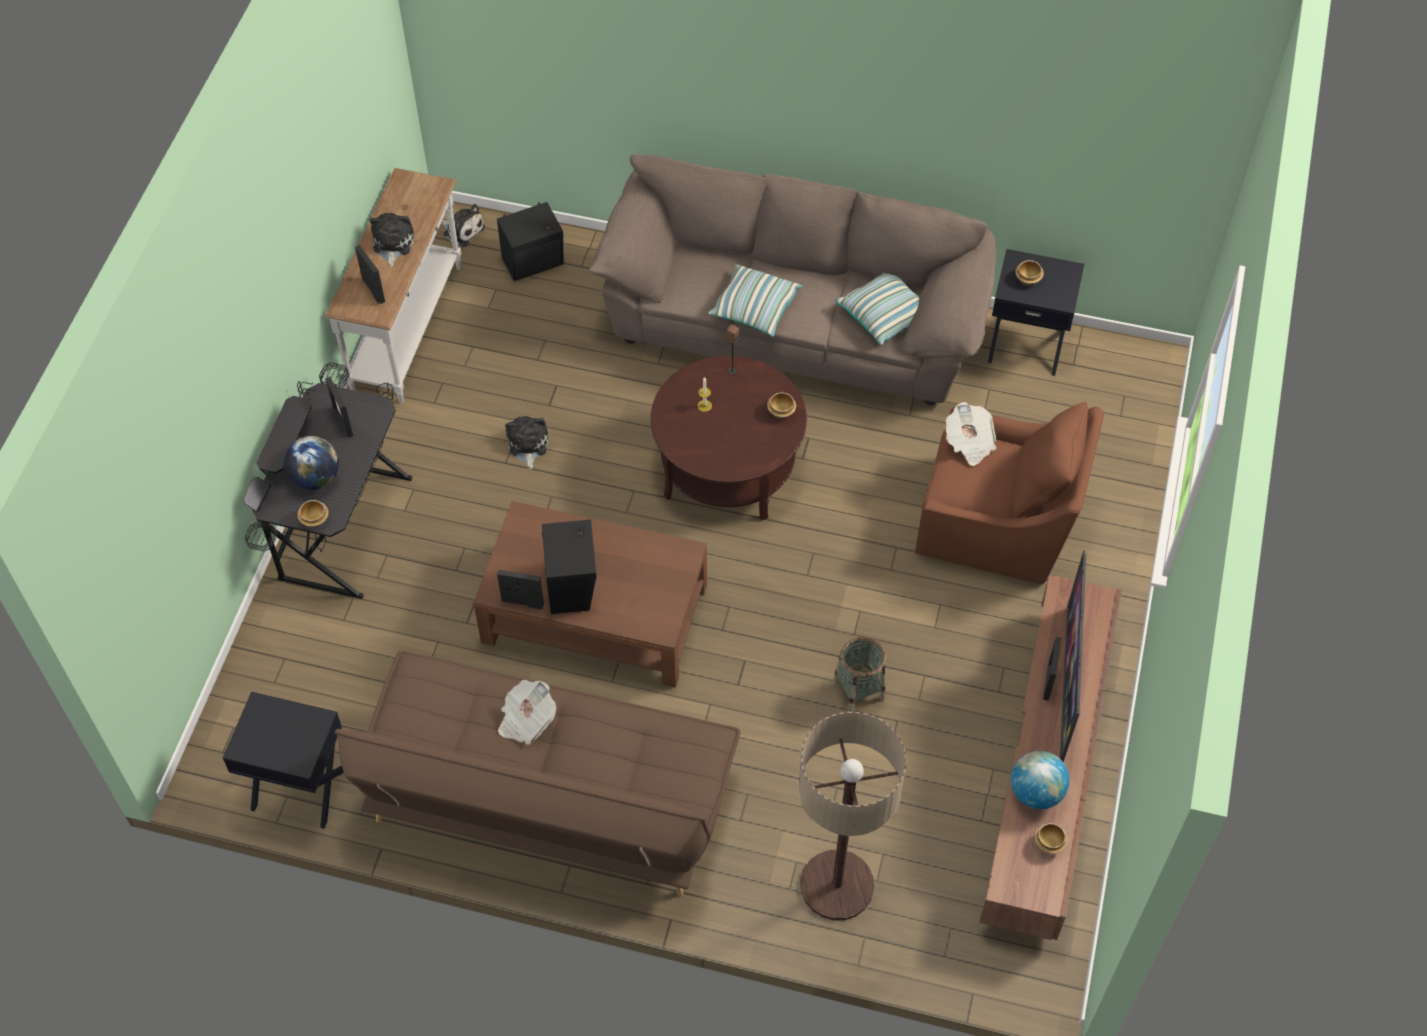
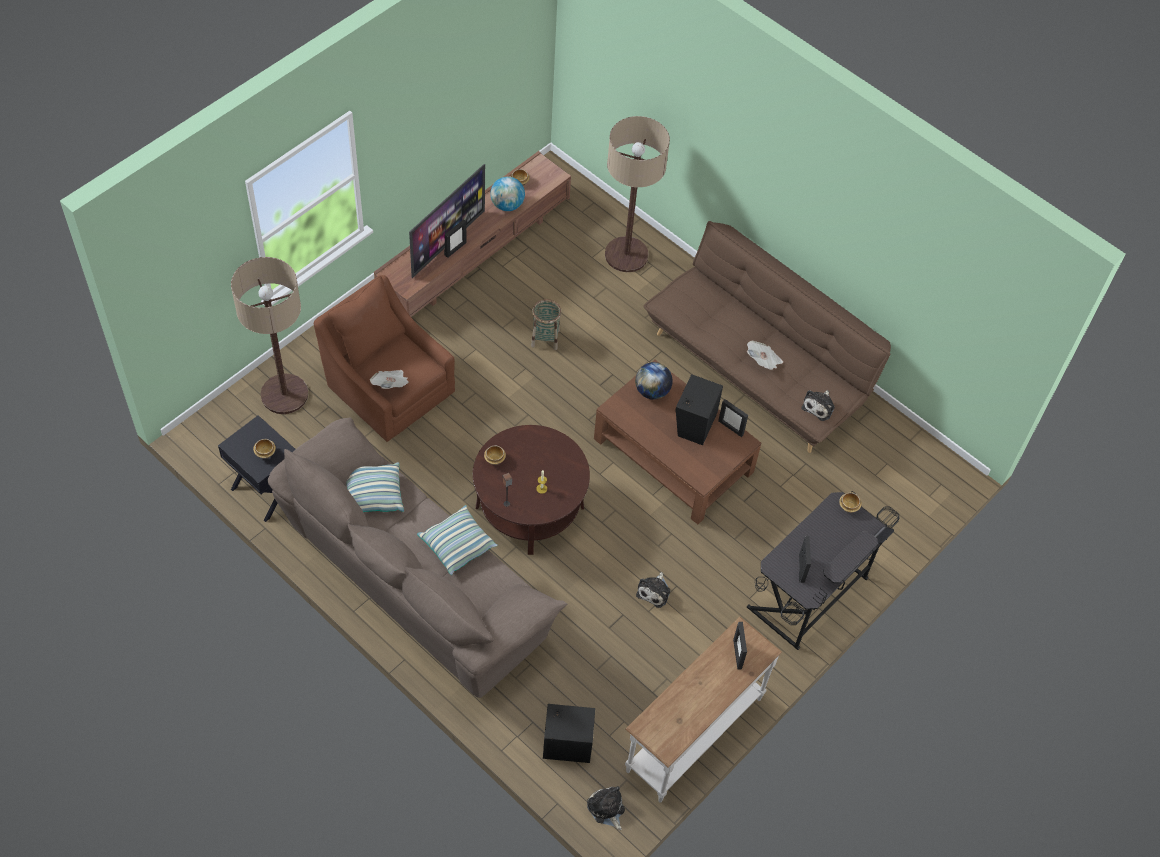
camera: 155 degrees left, 0 degrees up
black side table [223,692,344,829] -> none
globe [284,436,339,490] -> globe moved to [635,362,673,400]
plush toy [370,213,414,267] -> plush toy moved to [802,390,835,421]
none -> floor lamp [231,257,308,414]

